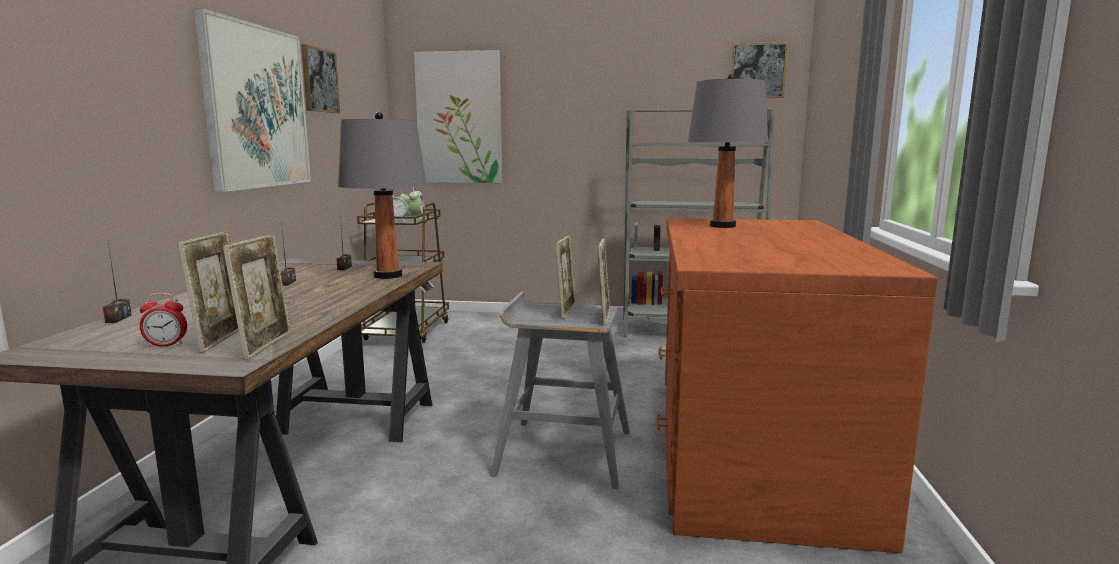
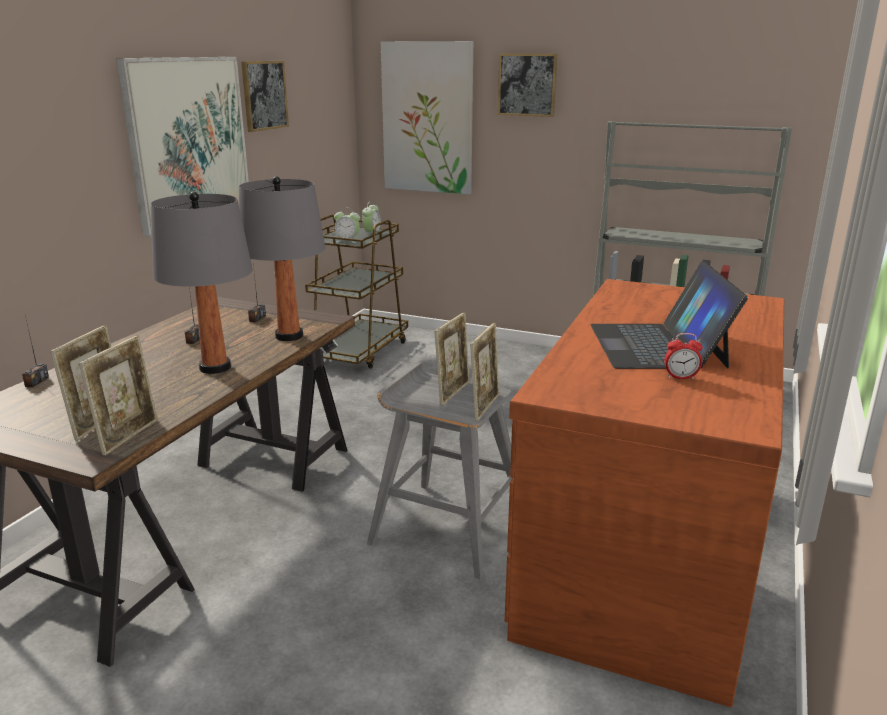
camera: 15 degrees right, 10 degrees up
alarm clock [140,293,187,347] -> alarm clock moved to [664,333,703,380]
grey table lamp [688,74,768,228] -> grey table lamp moved to [150,192,253,374]
picture [731,42,788,98] -> picture moved to [498,54,557,117]
none -> laptop [591,261,748,369]

